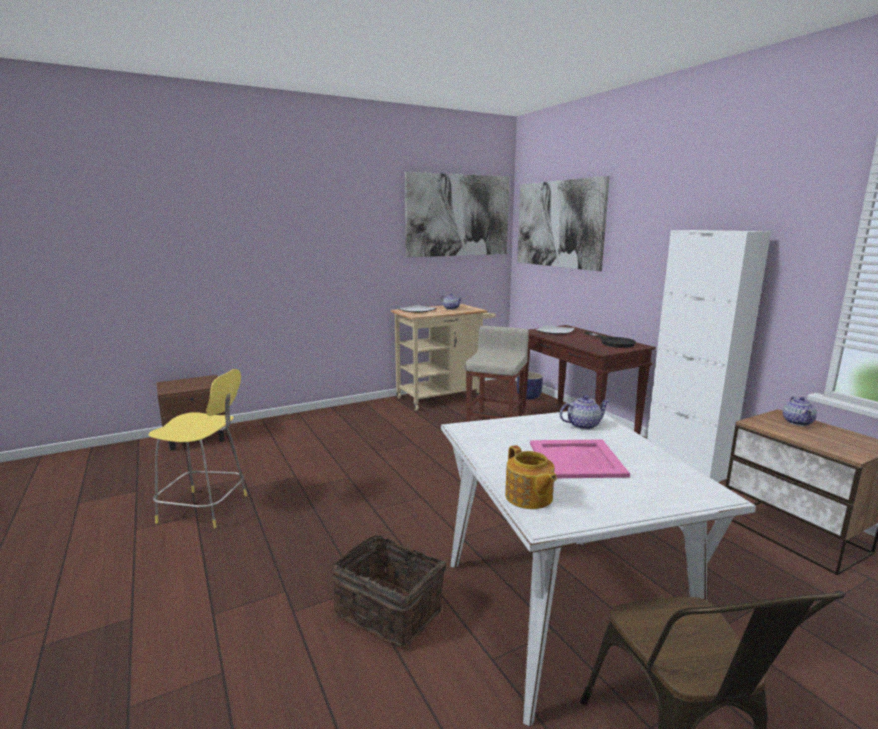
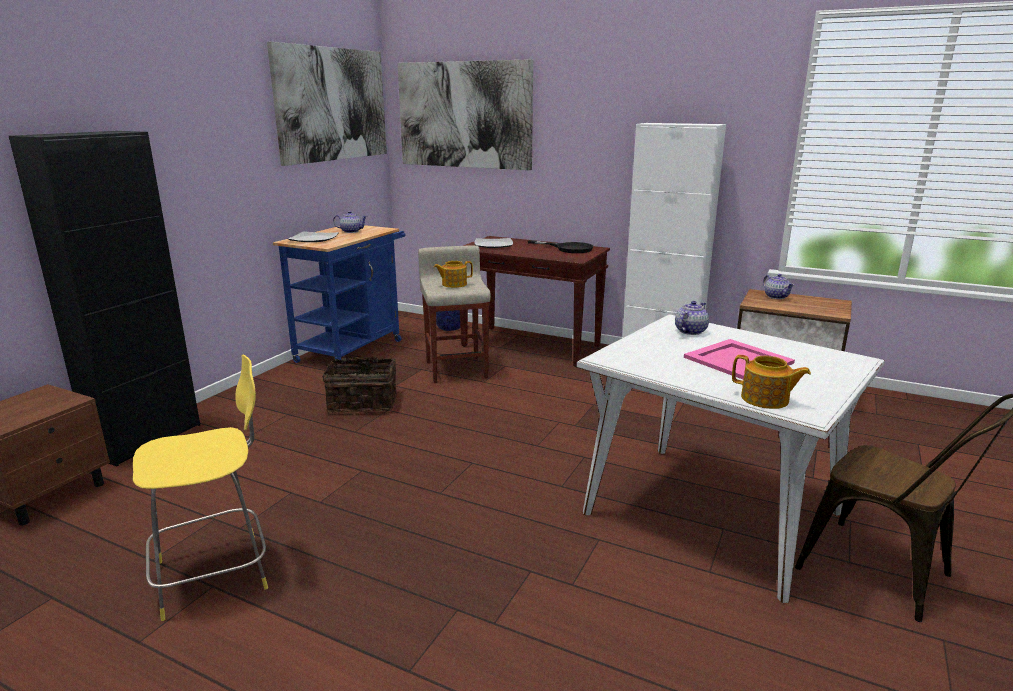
camera: 35 degrees left, 5 degrees up
basket [332,531,446,647] -> basket moved to [322,356,397,413]
beige cart [390,304,496,411] -> blue cart [273,225,405,367]
none -> black cabinet [9,131,200,466]
none -> teapot [434,261,473,288]

